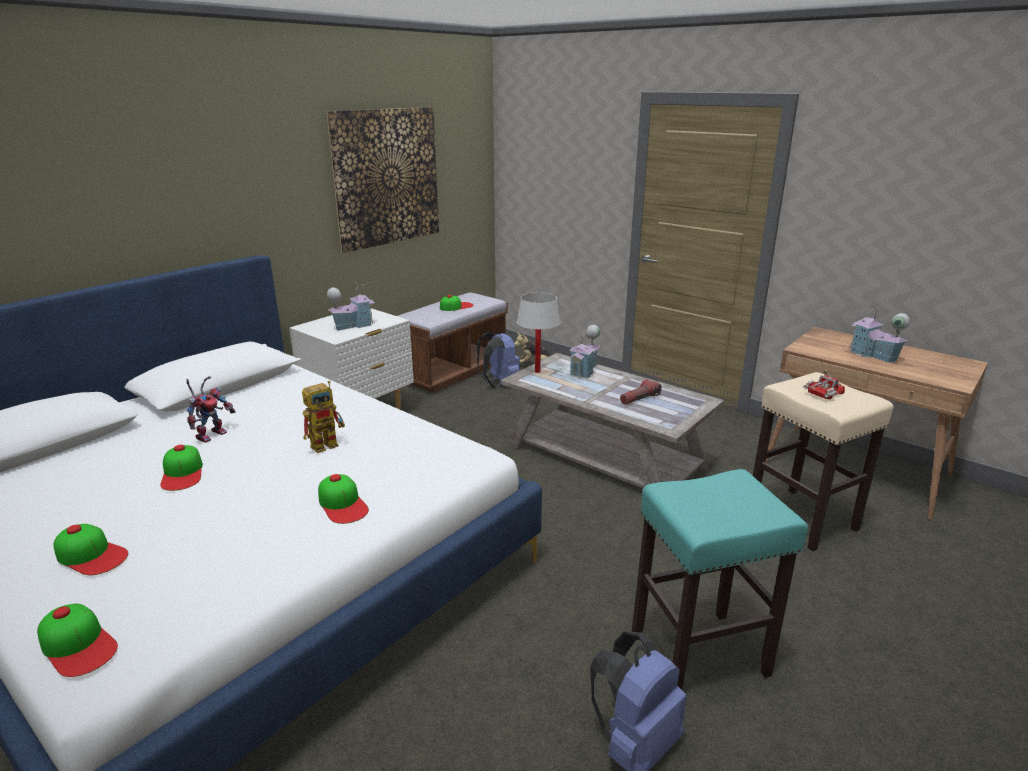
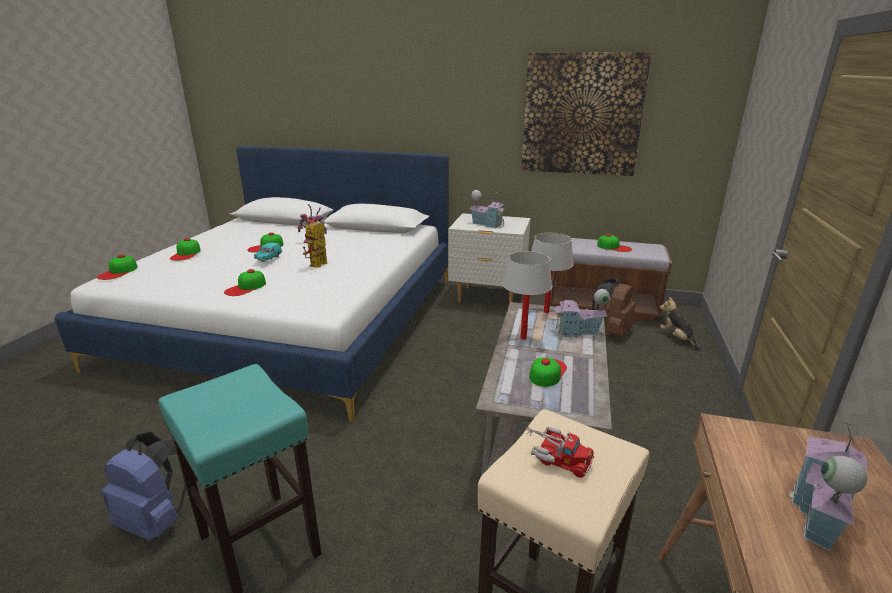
camera: 65 degrees right, 0 degrees up
toy robot [302,381,345,453] -> toy robot turned 90 degrees clockwise [303,222,327,268]
blue backpack [476,331,520,388] -> brown backpack [592,278,636,337]
flashlight [620,379,662,405] -> cap [529,357,567,387]
none -> turquoise toy car [254,243,282,262]
none -> white table lamp [502,251,552,340]

